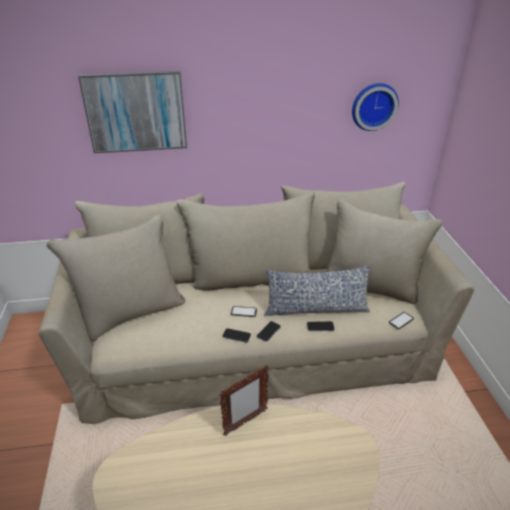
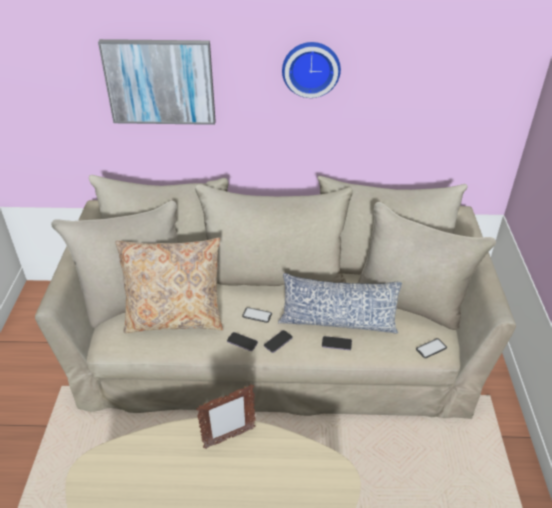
camera: 10 degrees right, 5 degrees up
wall clock [352,83,399,131] -> wall clock moved to [282,42,341,98]
none -> beige pillow [116,238,223,333]

